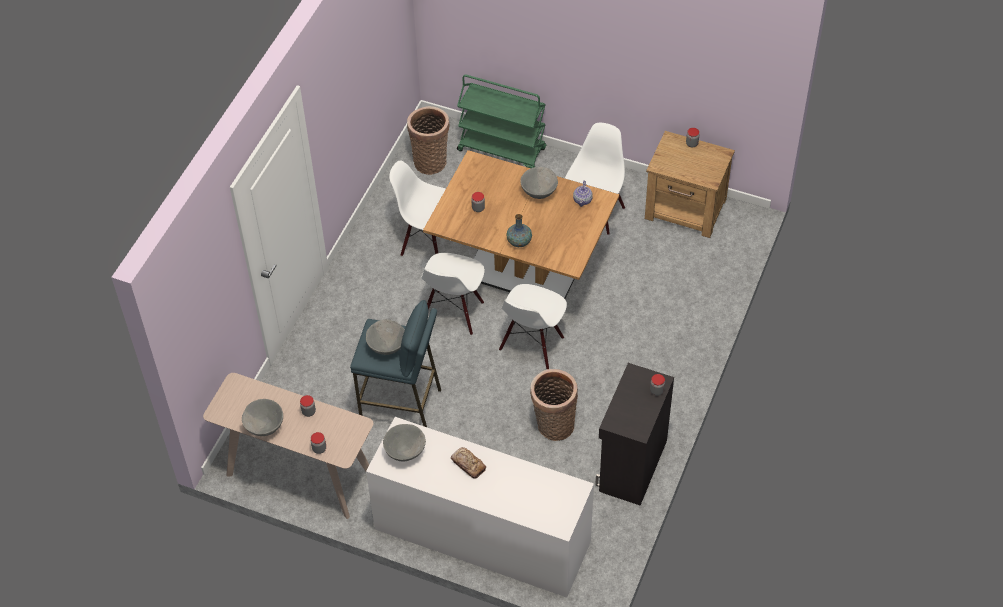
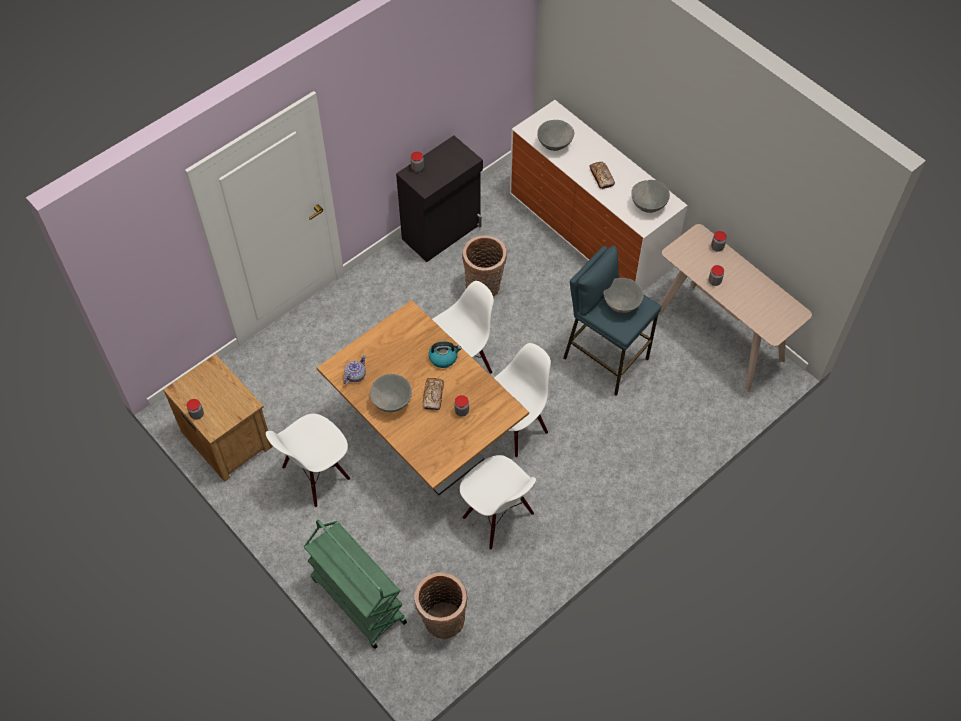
camera: 155 degrees left, 5 degrees up
grey bowl [242,399,283,436] -> grey bowl moved to [537,120,574,151]
vase [506,214,532,247] -> kettle [429,341,462,368]
none -> bread [423,378,444,410]

